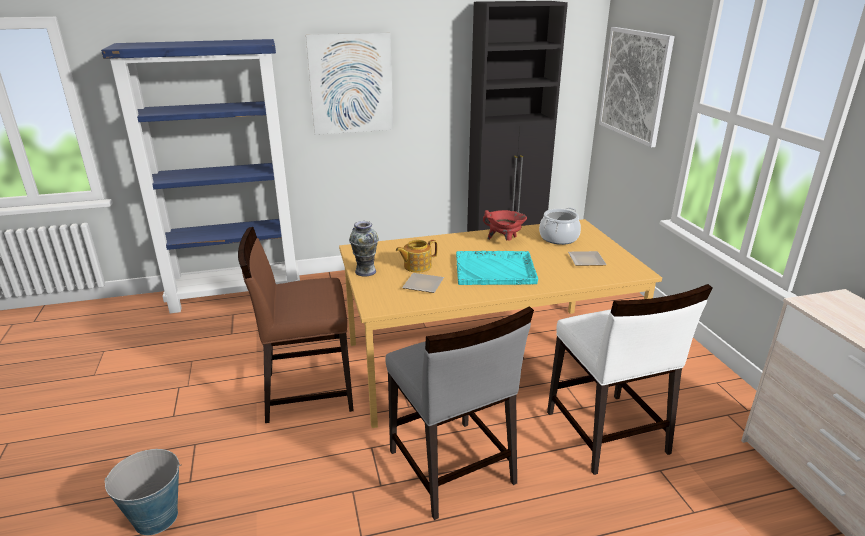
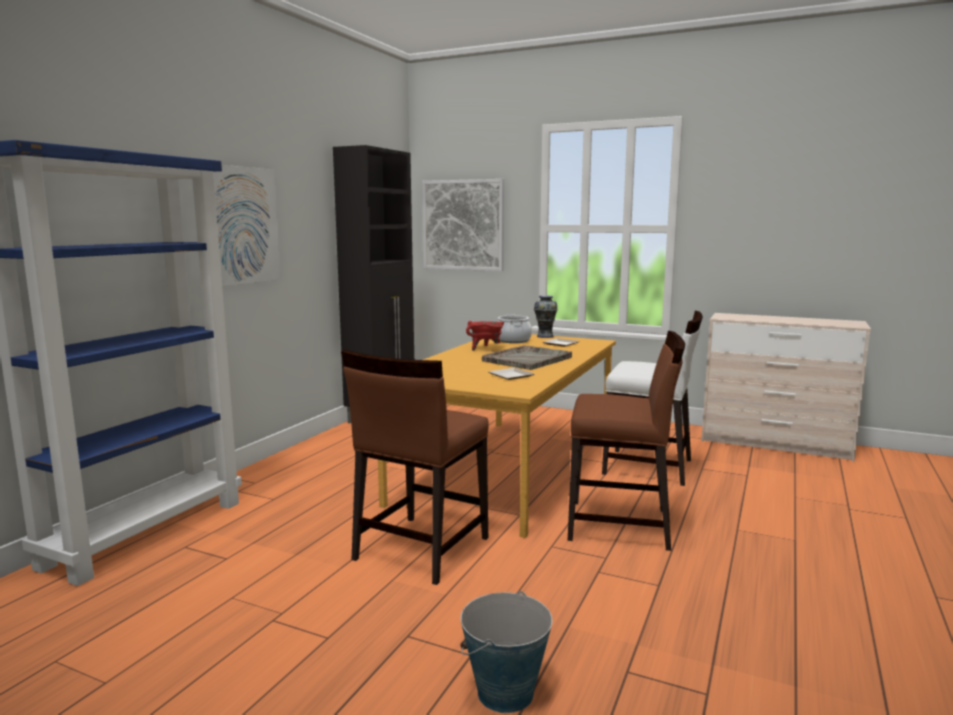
camera: 50 degrees left, 15 degrees down
vase [349,221,379,277] -> vase moved to [534,295,558,338]
grey chair [386,306,534,520] -> brown chair [568,331,685,551]
teapot [396,240,438,273] -> none
turquoise tray [456,251,538,285] -> grey tray [482,345,572,370]

